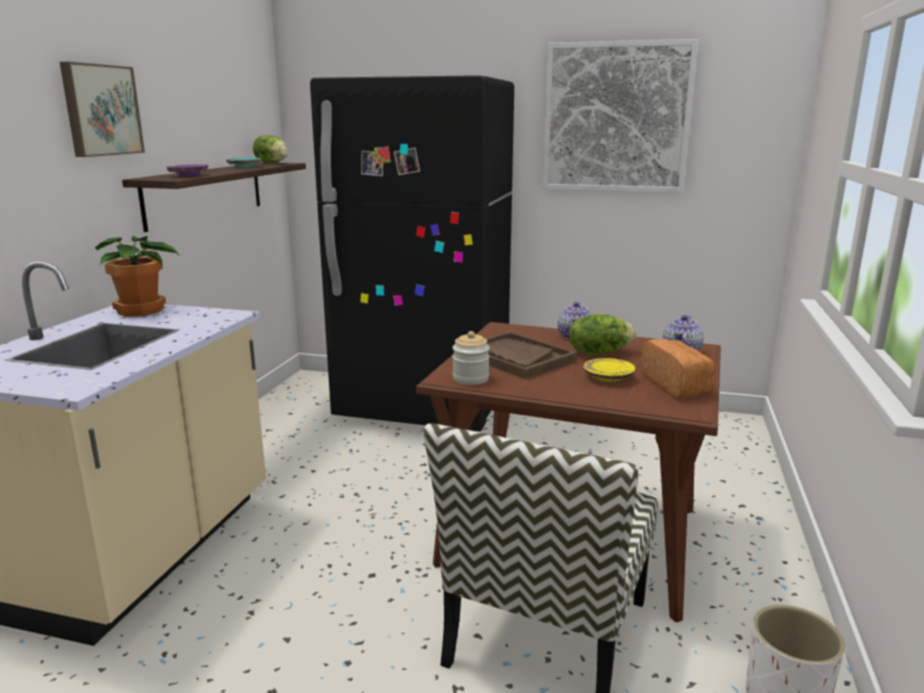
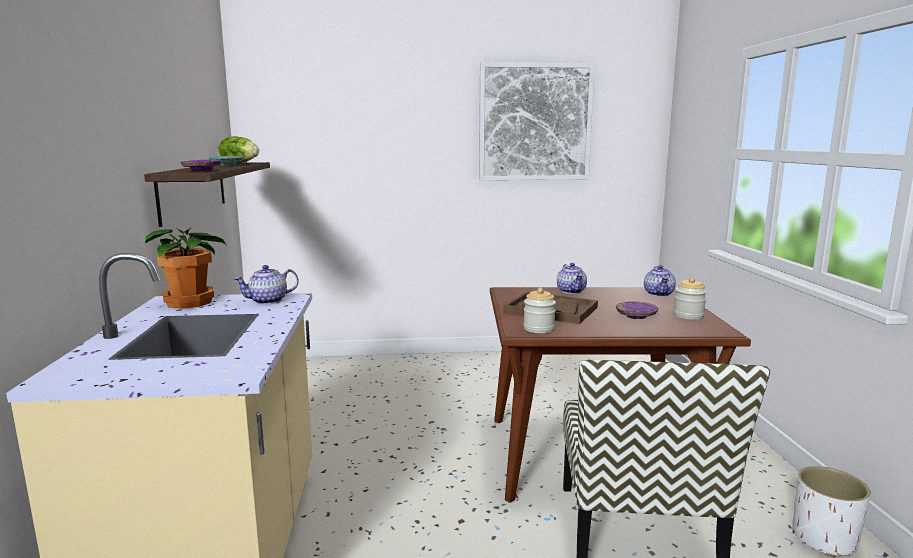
camera: 20 degrees left, 5 degrees down
picture [60,62,145,157] -> none
black fridge [310,75,514,432] -> none
lettuce [569,314,637,355] -> none
yellow plate [583,358,635,382] -> purple plate [616,302,658,319]
bread [641,339,716,399] -> jar [673,277,707,320]
none -> teapot [233,265,299,304]

